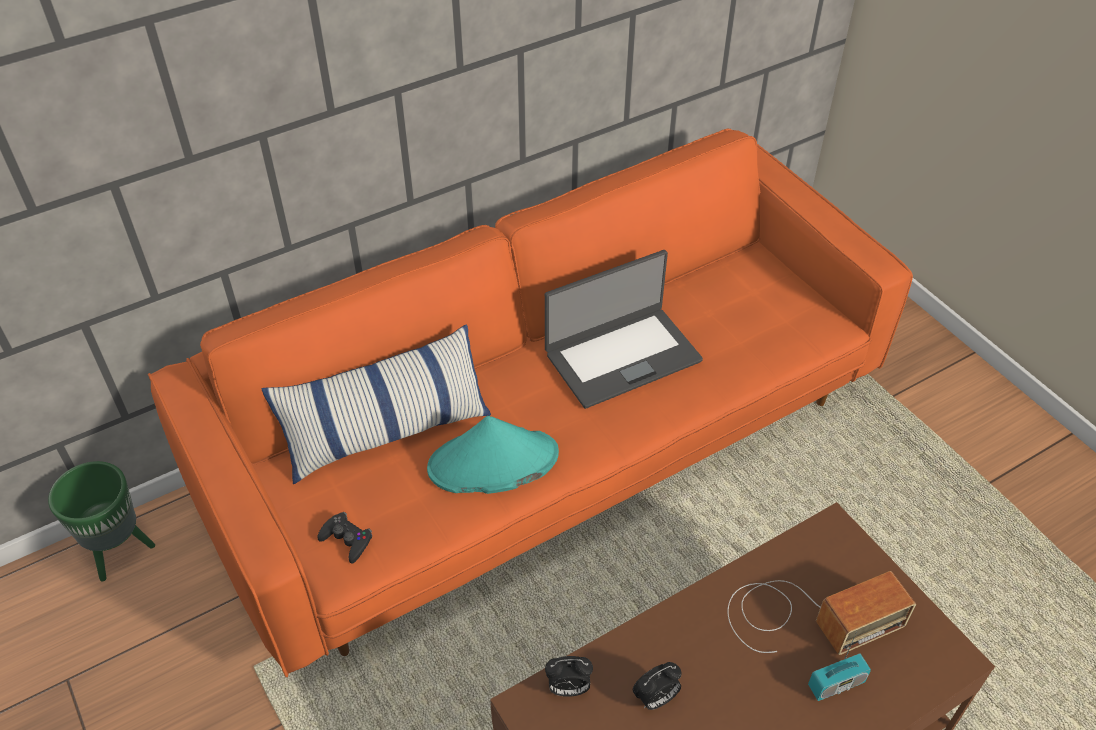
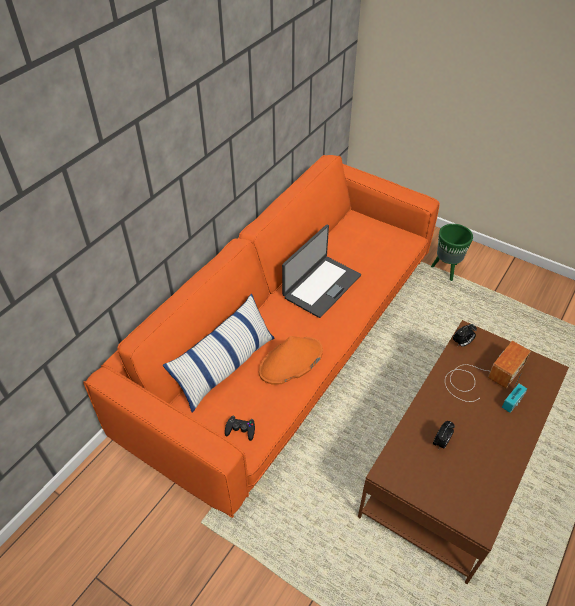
camera: 25 degrees left, 0 degrees up
green planter [48,461,155,582] -> green planter moved to [431,224,473,281]
turquoise hat [427,416,559,494] -> orange hat [259,336,323,385]
alarm clock [545,656,593,697] -> alarm clock moved to [453,324,477,347]

